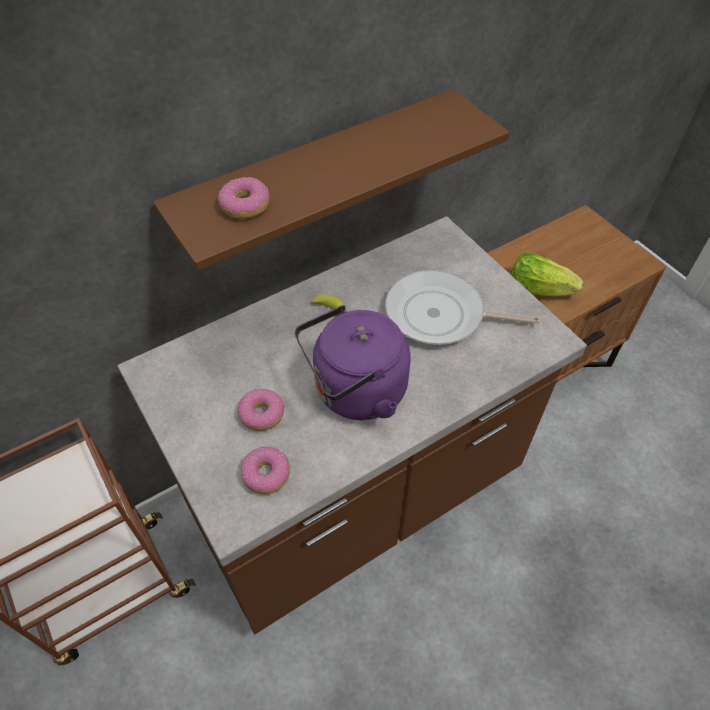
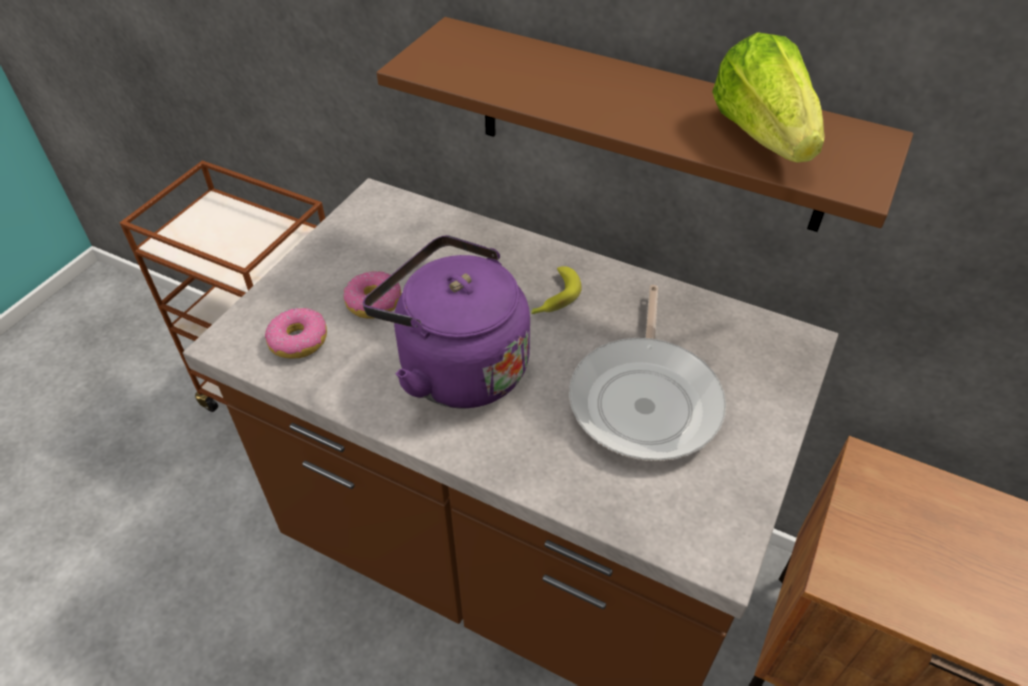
camera: 60 degrees right, 5 degrees down
donut [218,177,270,219] -> none
frying pan [385,270,540,345] -> frying pan turned 150 degrees counterclockwise [569,285,726,461]
lettuce [511,252,583,296] -> lettuce moved to [712,32,825,163]

